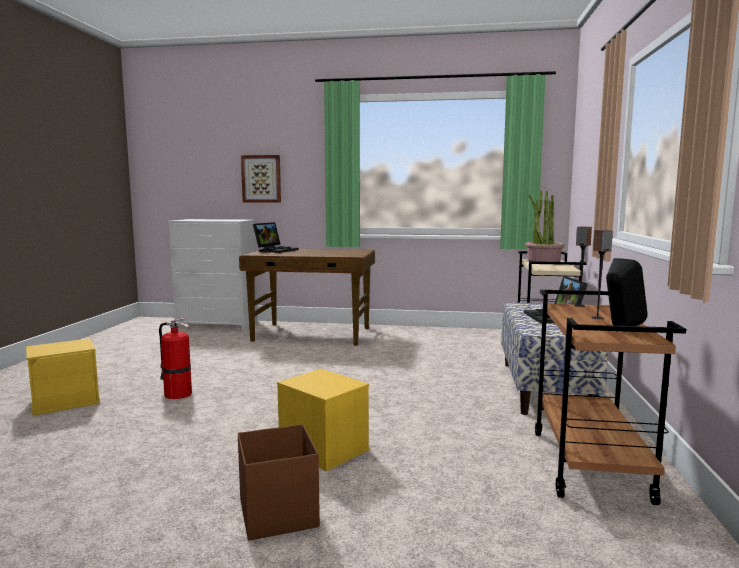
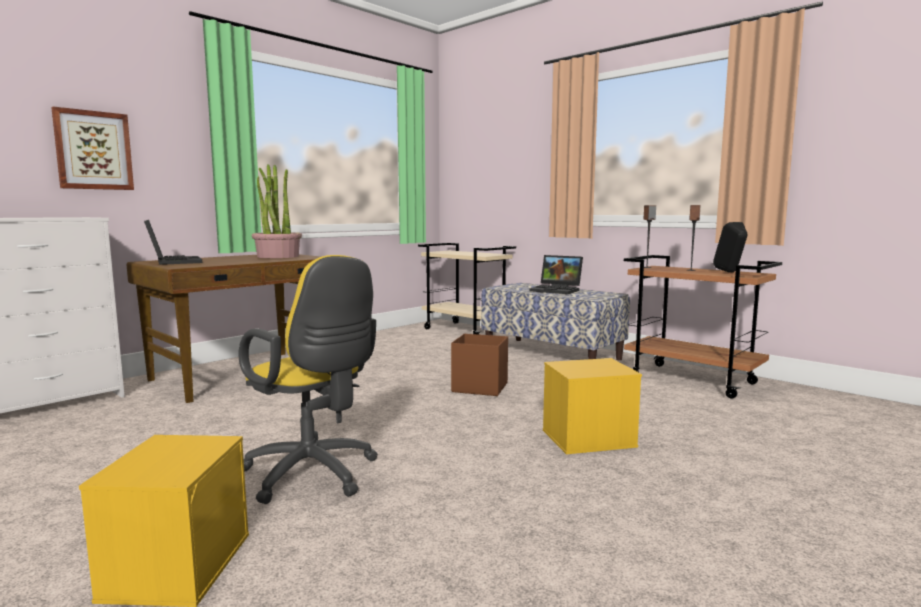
camera: 55 degrees left, 0 degrees up
fire extinguisher [159,318,192,399] -> yellow office chair [239,255,378,504]
brown storage box [238,424,320,541] -> brown storage box moved to [451,334,508,396]
potted plant [525,191,564,262] -> potted plant moved to [252,164,302,258]

